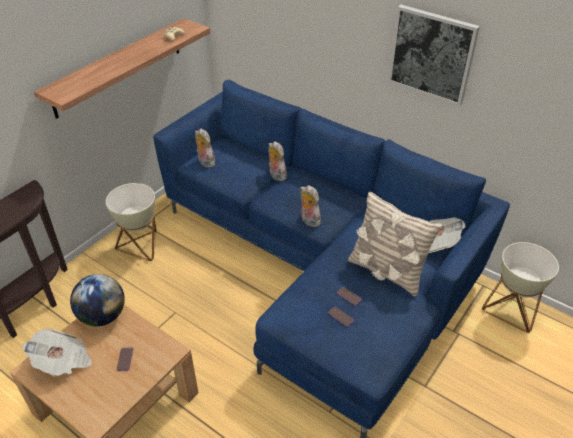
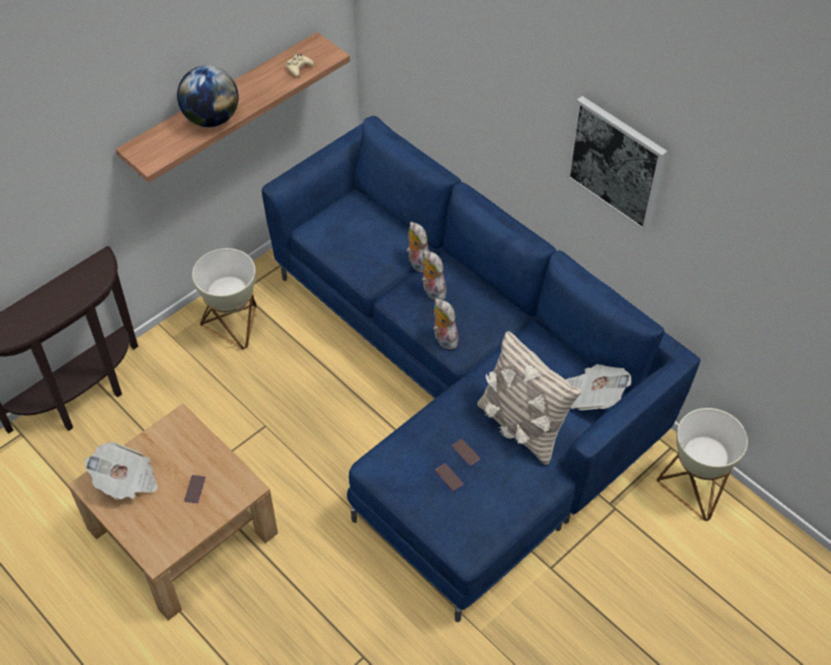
camera: 10 degrees right, 10 degrees up
globe [70,274,125,326] -> globe moved to [177,66,238,127]
plush toy [195,128,215,168] -> plush toy moved to [422,250,446,300]

